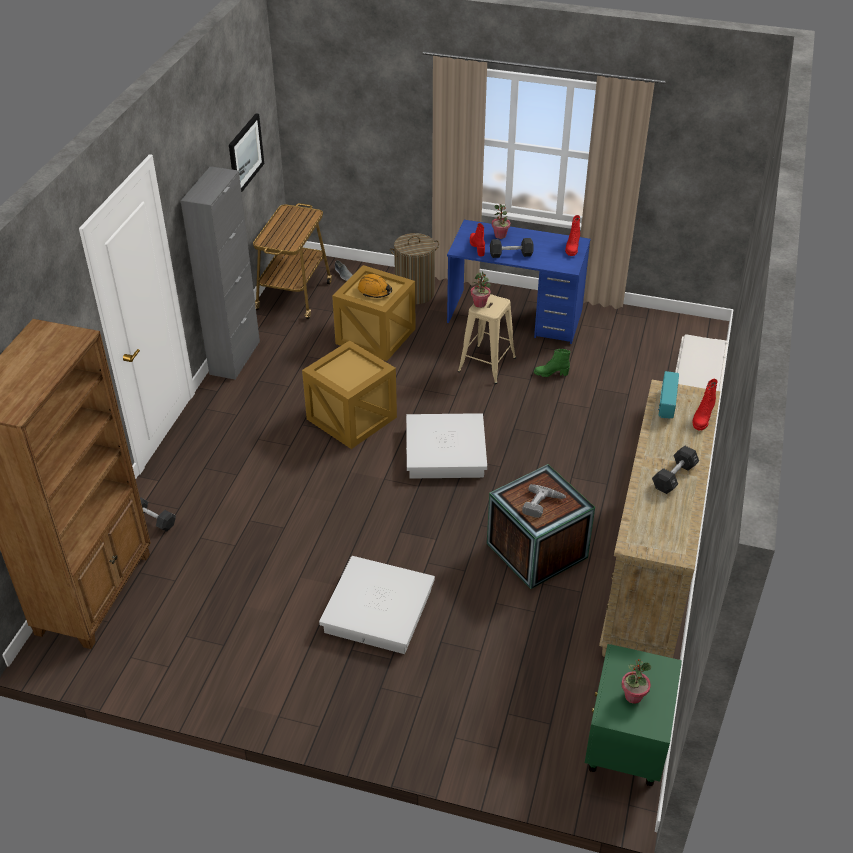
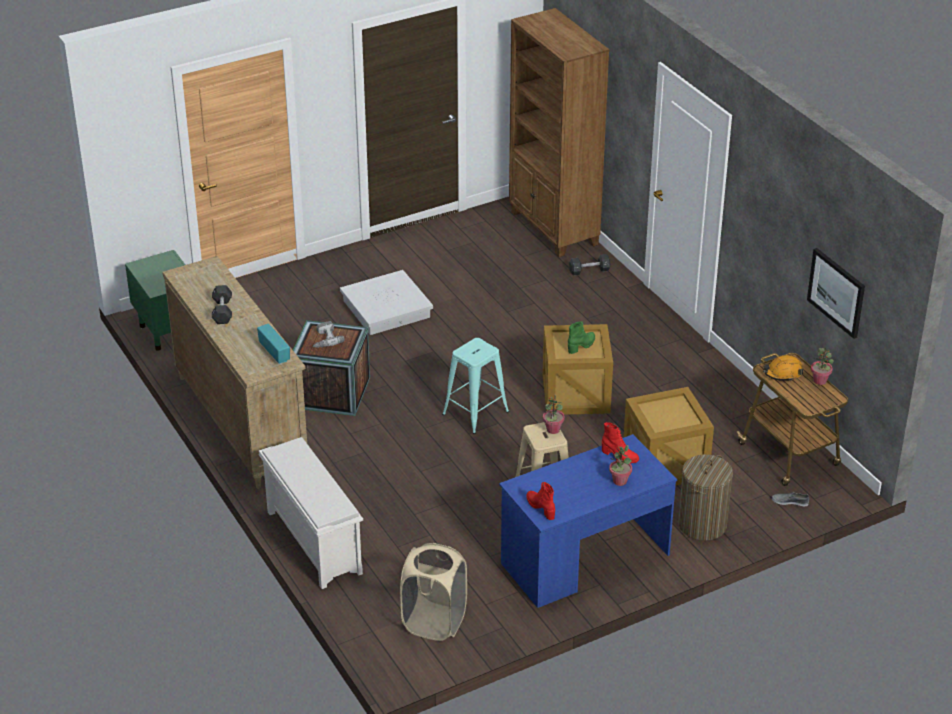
camera: 135 degrees right, 5 degrees down
grey cabinet [181,166,260,380] -> none
orange hard hat [358,274,392,298] -> orange hard hat moved to [763,355,803,381]
white storage box [406,413,487,479] -> turquoise stool [442,338,509,434]
black dumbbell [490,238,533,258] -> none
green boot [534,349,570,377] -> green boot moved to [568,321,595,354]
potted plant [621,659,651,704] -> potted plant moved to [811,347,834,385]
red boot [692,379,718,431] -> none
none -> beige laundry basket [400,543,467,641]

